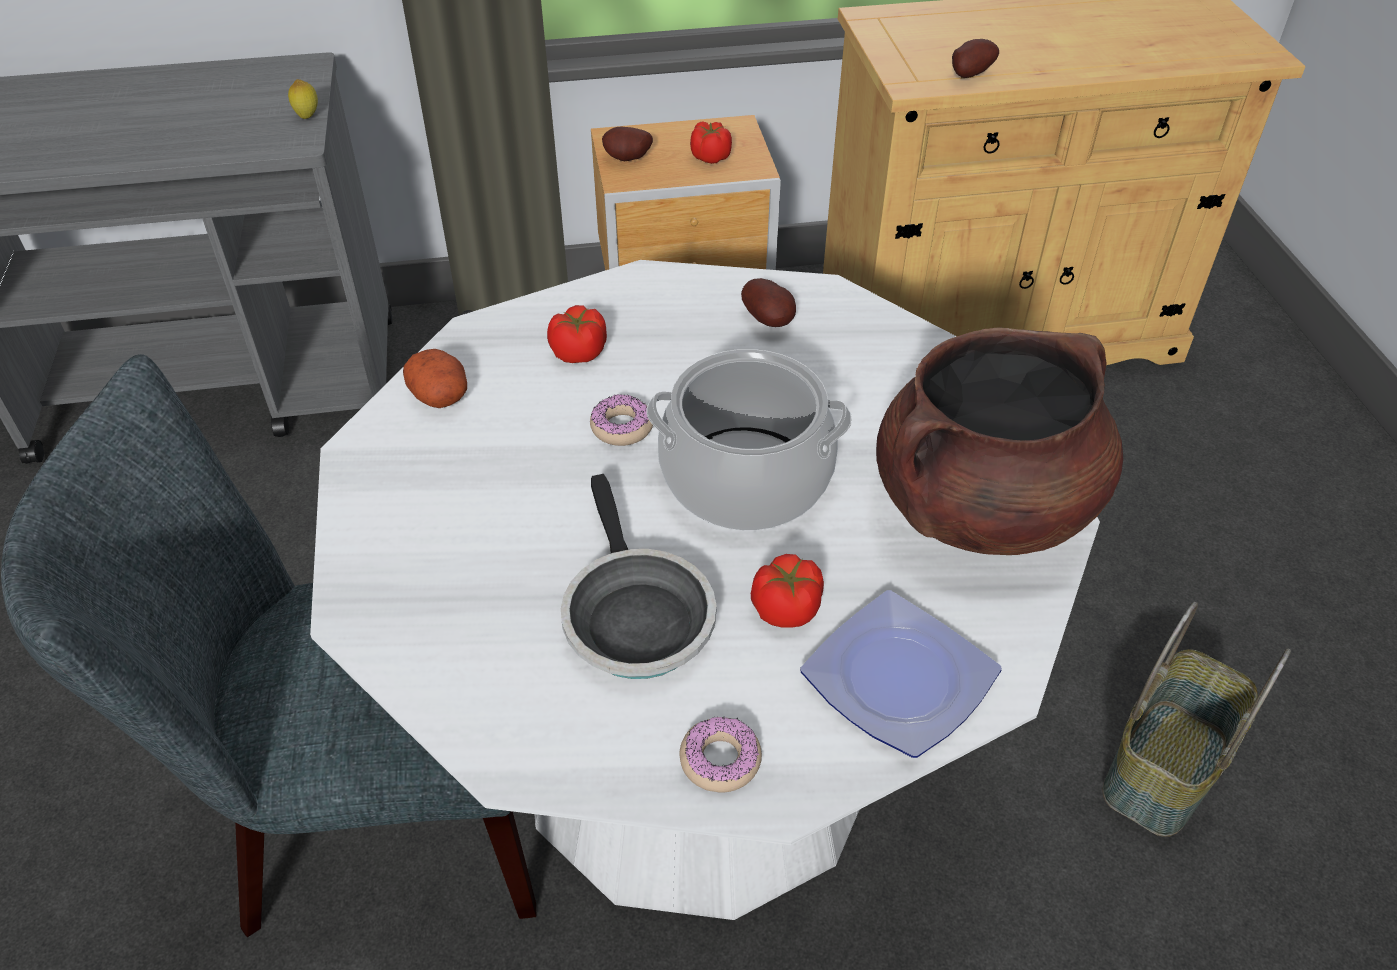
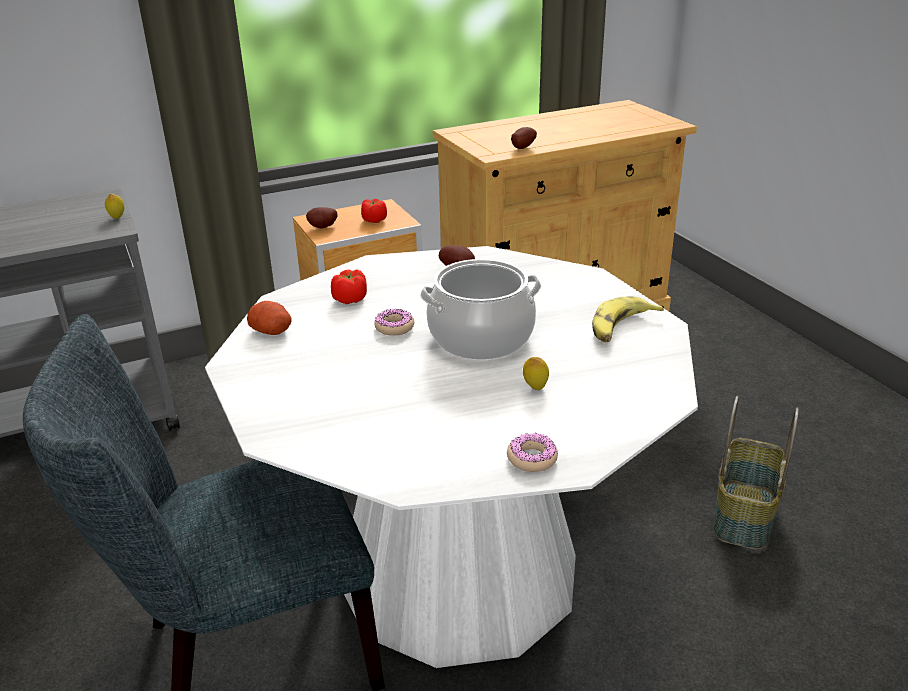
camera: 15 degrees left, 15 degrees down
frying pan [561,474,717,679] -> none
tomato [751,554,824,628] -> lemon [523,357,549,390]
plate [800,590,1002,758] -> none
brown cooking pot [876,327,1123,555] -> banana [592,297,664,343]

